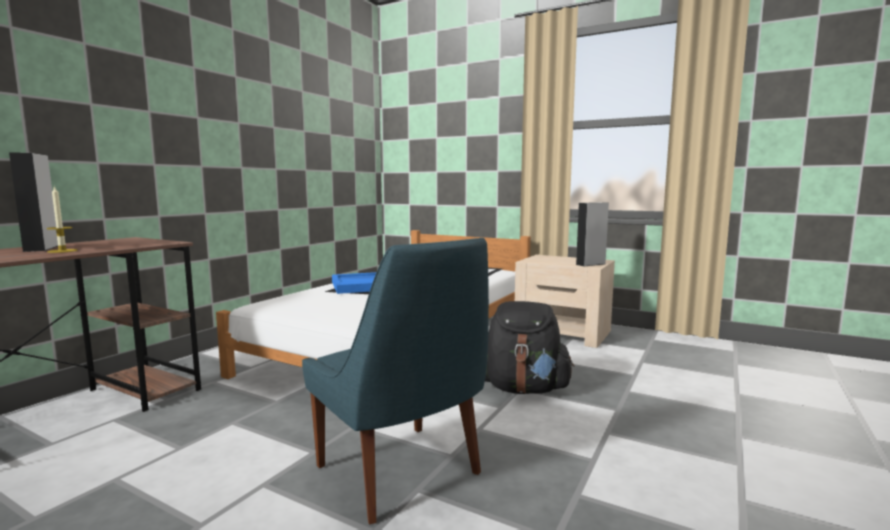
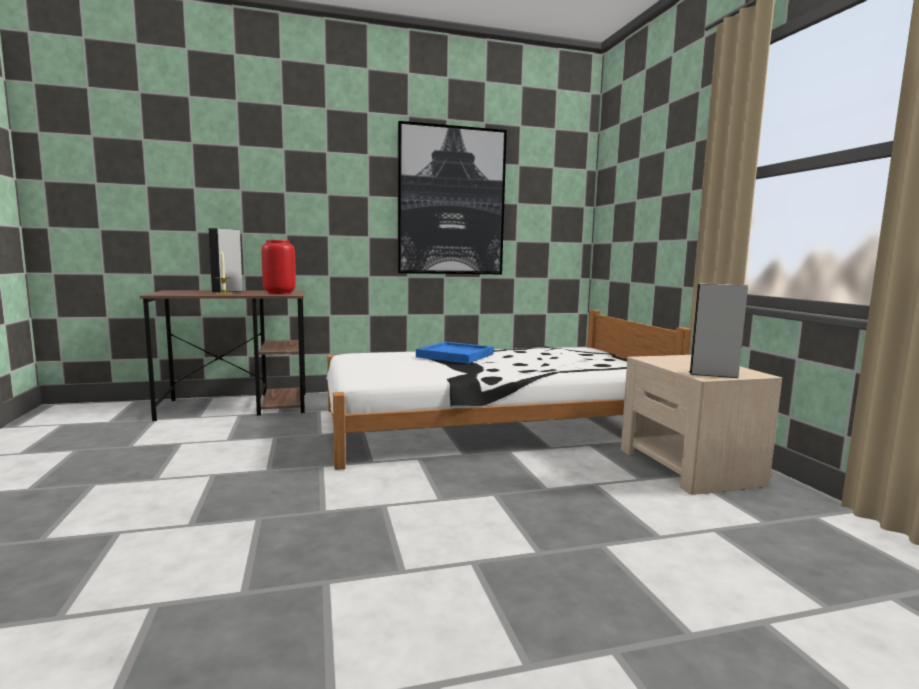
camera: 45 degrees right, 0 degrees up
blue chair [302,238,489,524] -> none
black backpack [485,301,575,394] -> none
none -> red vase [262,240,296,294]
none -> picture [398,121,507,274]

